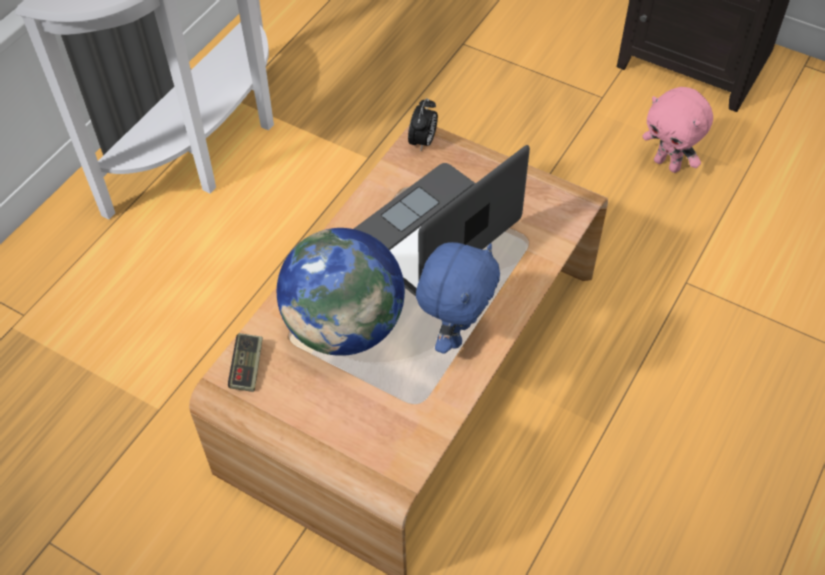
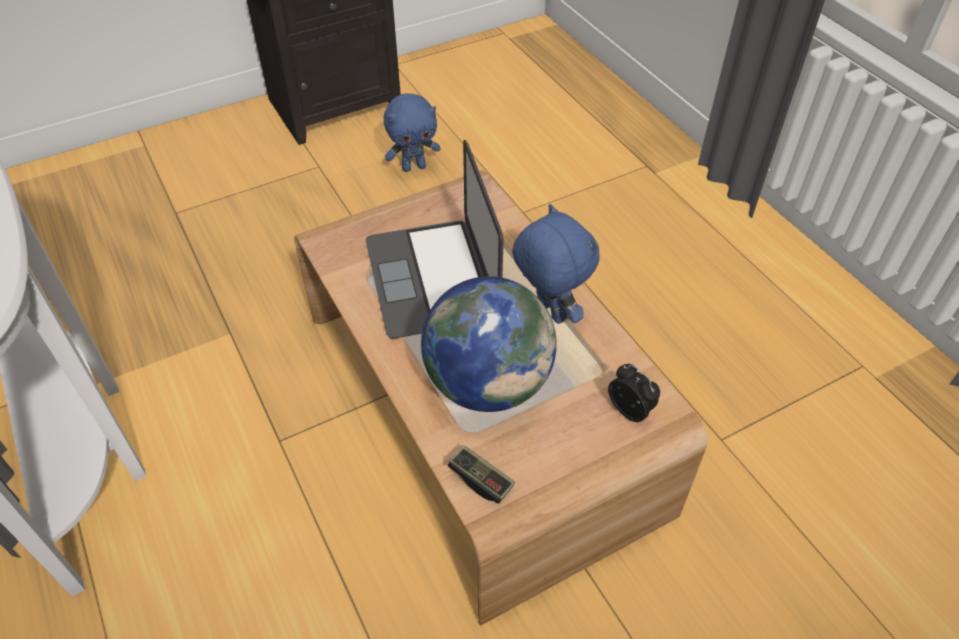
camera: 60 degrees left, 5 degrees down
alarm clock [408,98,438,150] -> alarm clock moved to [608,364,660,422]
pink plush toy [642,87,713,173] -> blue plush toy [384,94,441,172]

